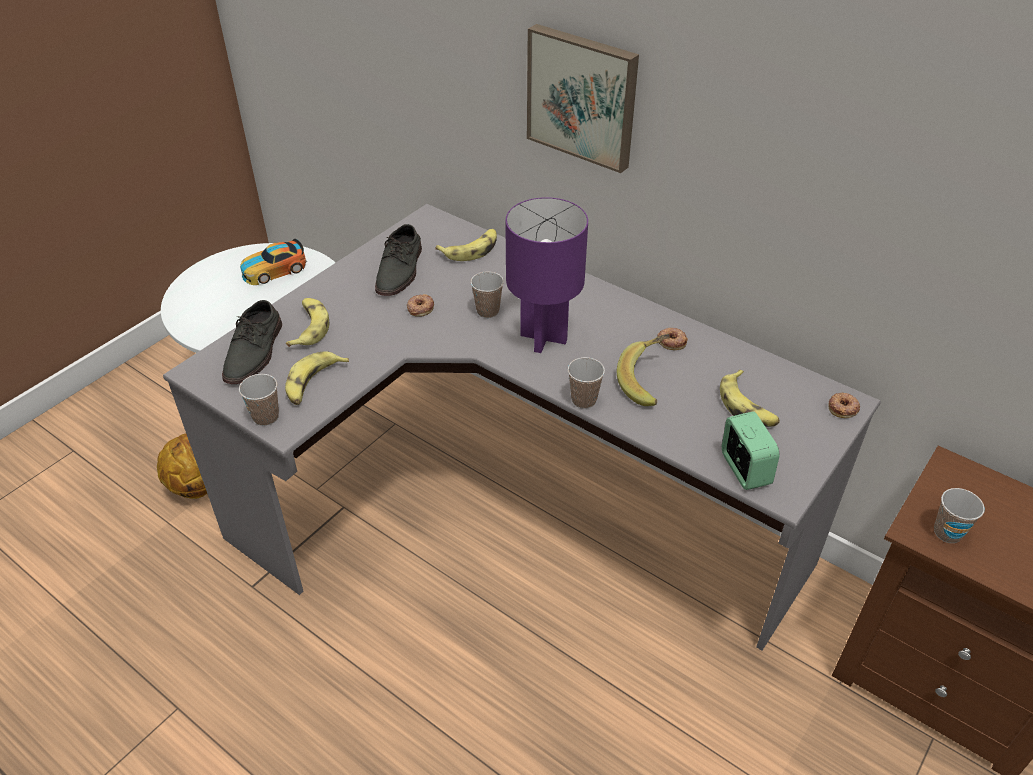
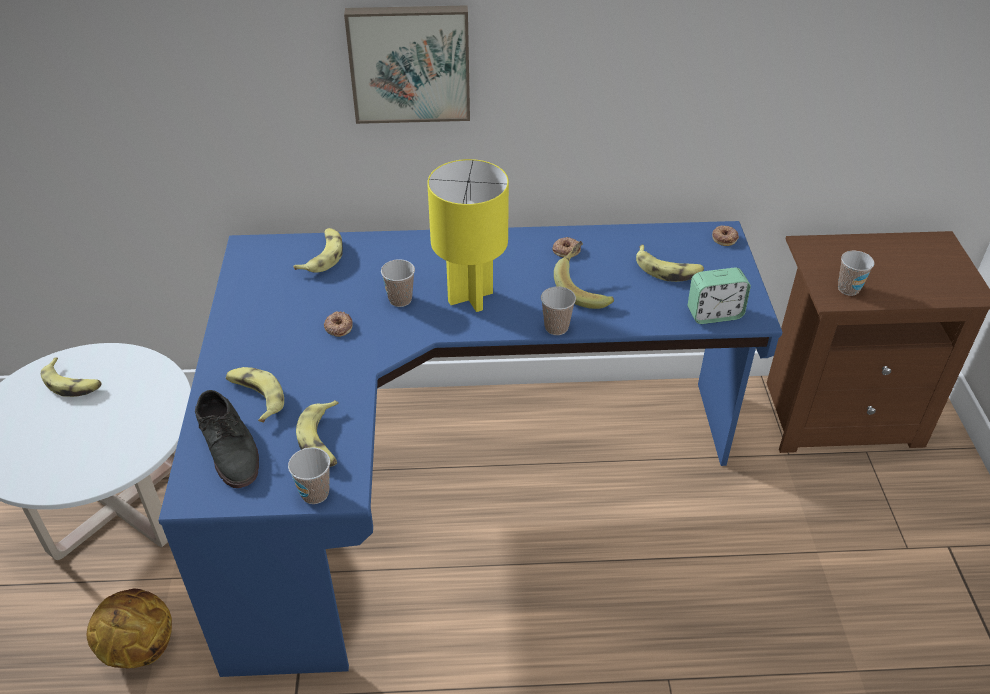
camera: 40 degrees left, 0 degrees up
grey desk [163,204,881,651] -> blue desk [158,221,783,677]
toy car [240,239,307,285] -> banana [41,358,102,397]
grey shoe [375,224,422,296] -> none
purple table lamp [505,197,588,353] -> yellow table lamp [427,159,509,312]
alarm clock [722,411,780,490] -> alarm clock turned 135 degrees clockwise [688,268,751,324]

